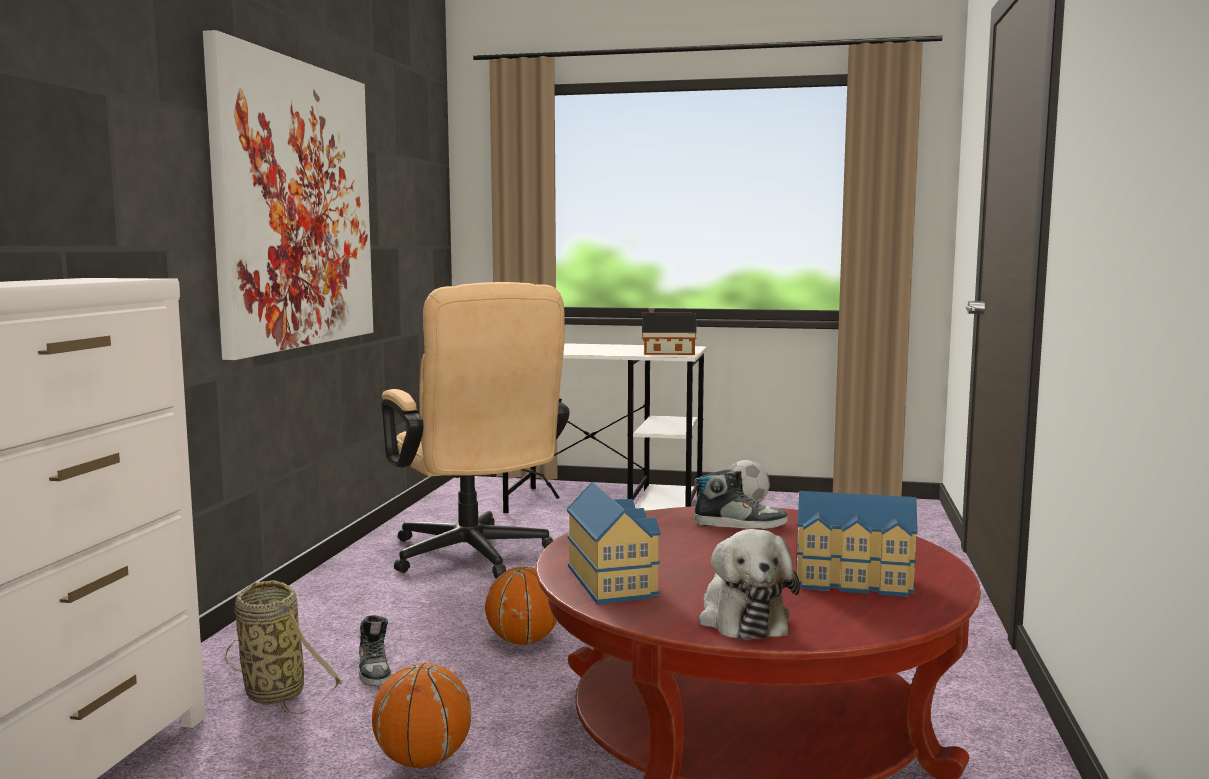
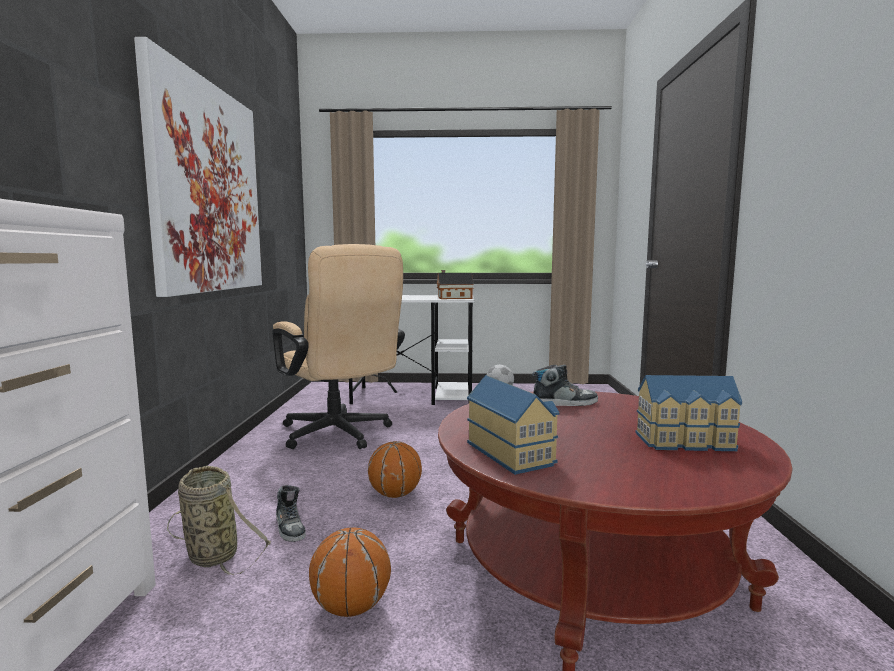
camera: 10 degrees left, 0 degrees up
plush toy [699,529,800,640] -> none

